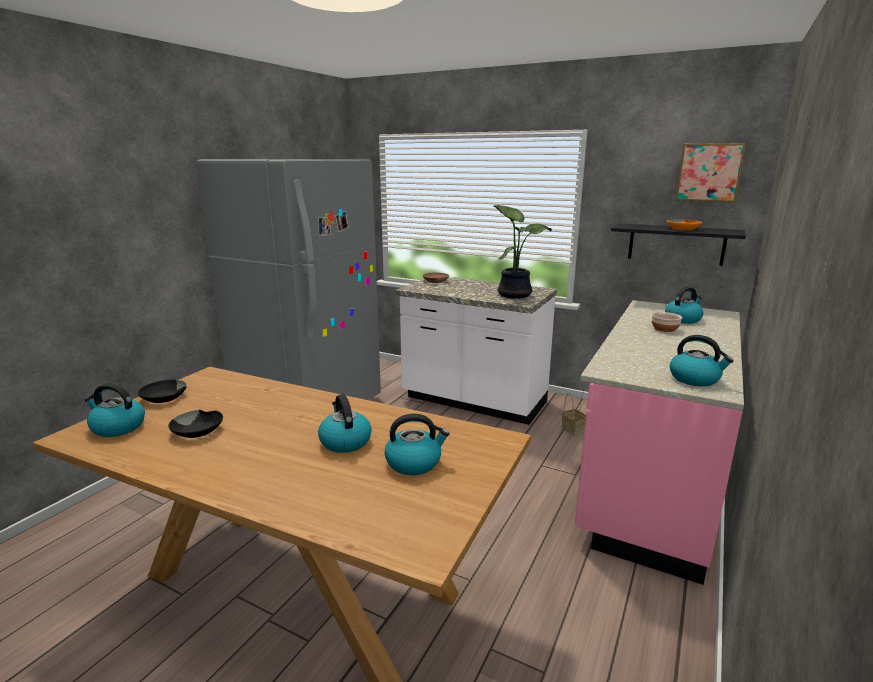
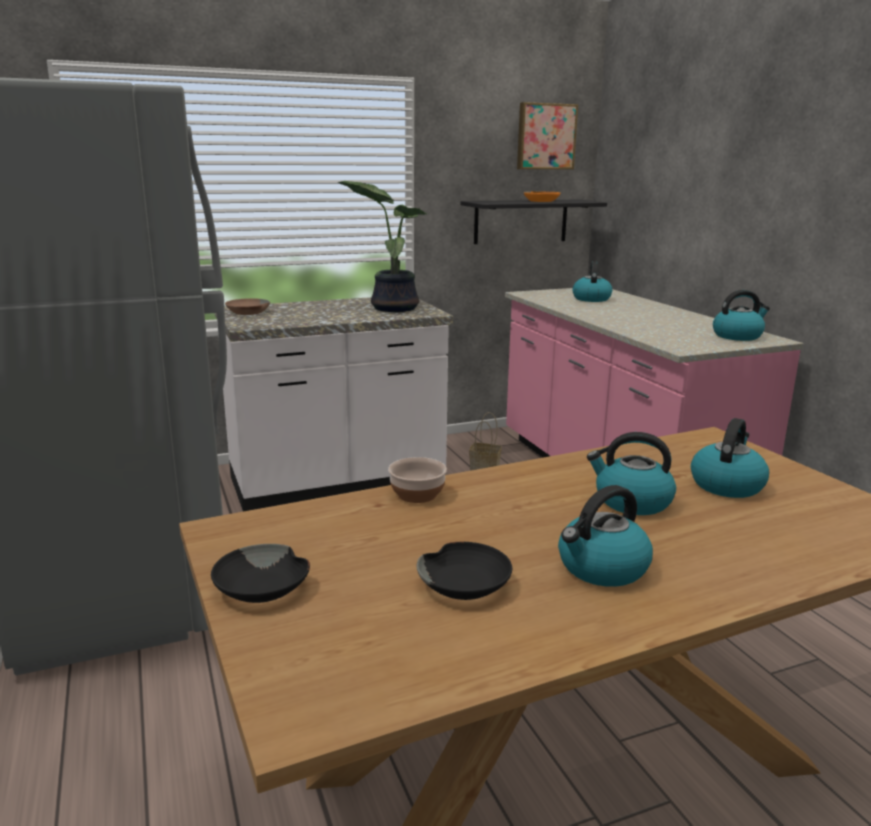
camera: 50 degrees left, 0 degrees up
kettle [85,383,145,437] -> kettle moved to [558,485,653,587]
bowl [652,312,682,332] -> bowl moved to [388,457,447,503]

